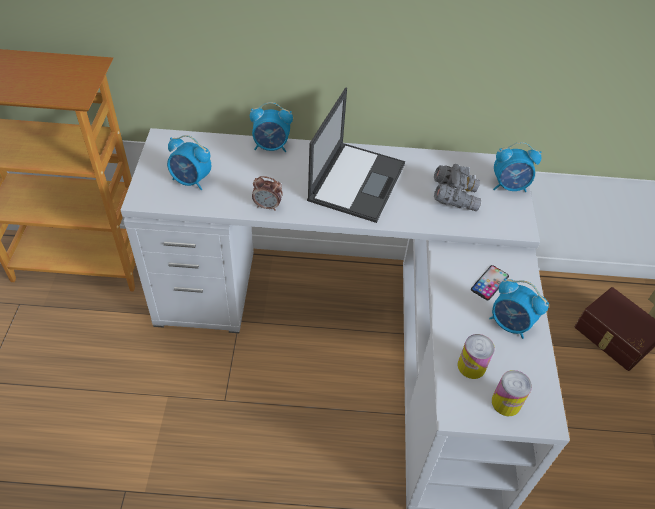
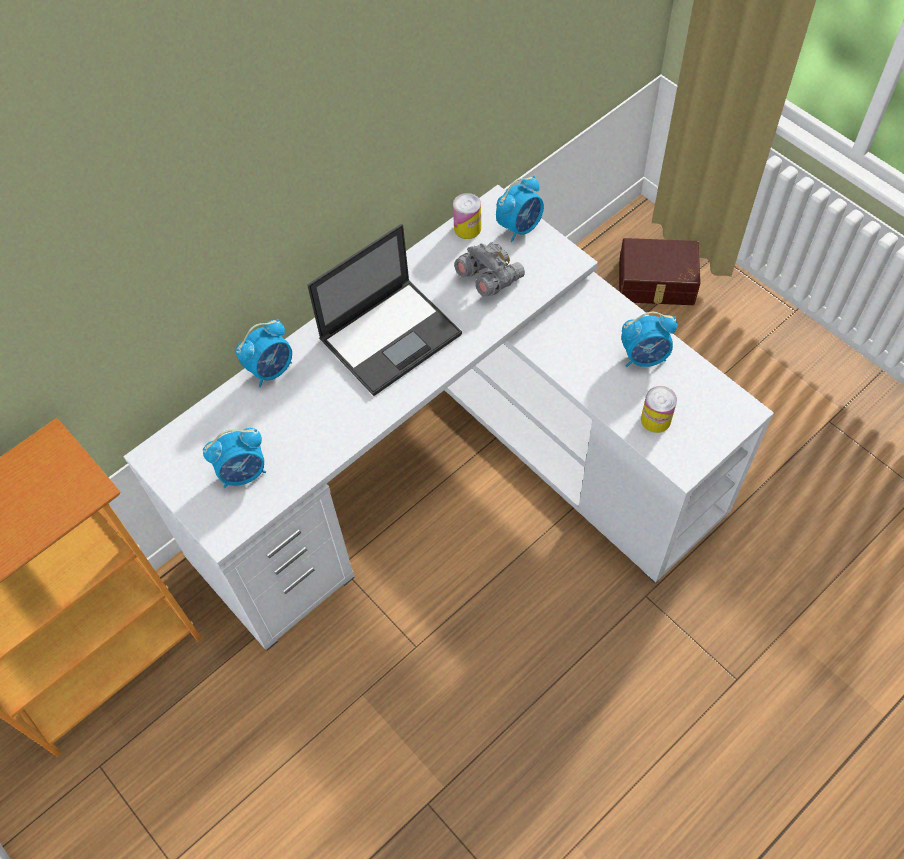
camera: 40 degrees left, 10 degrees up
alarm clock [252,176,283,211] -> none
laptop [307,87,405,223] -> laptop turned 75 degrees clockwise [307,224,462,396]
phone [471,265,509,300] -> none
can [492,370,532,416] -> can moved to [453,193,481,239]

